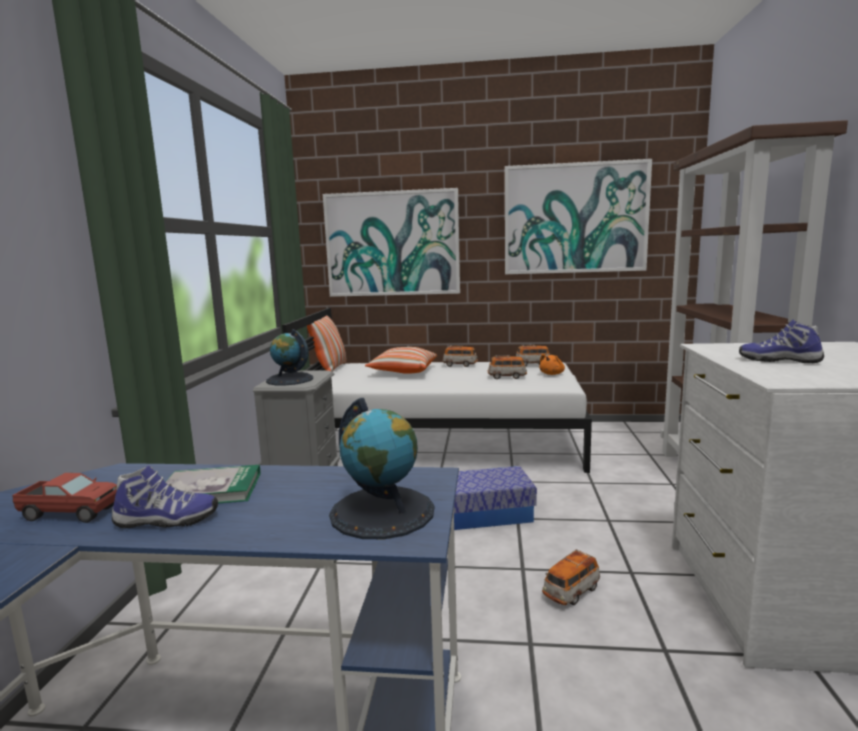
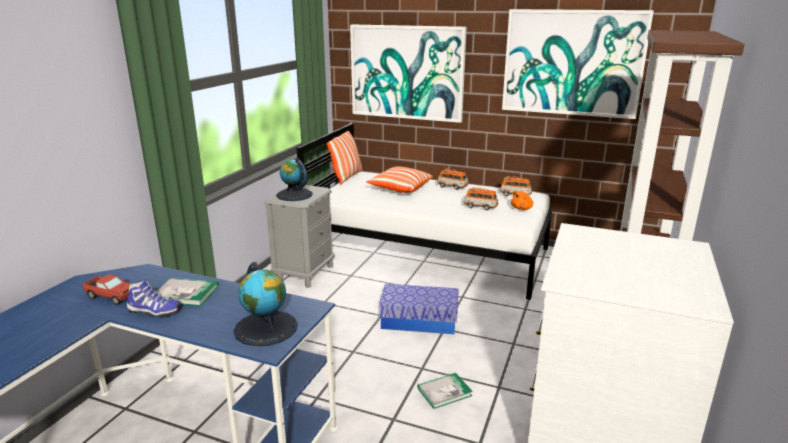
camera: 15 degrees right, 10 degrees up
toy car [542,549,600,605] -> book [418,373,473,409]
shoe [739,320,824,363] -> none

